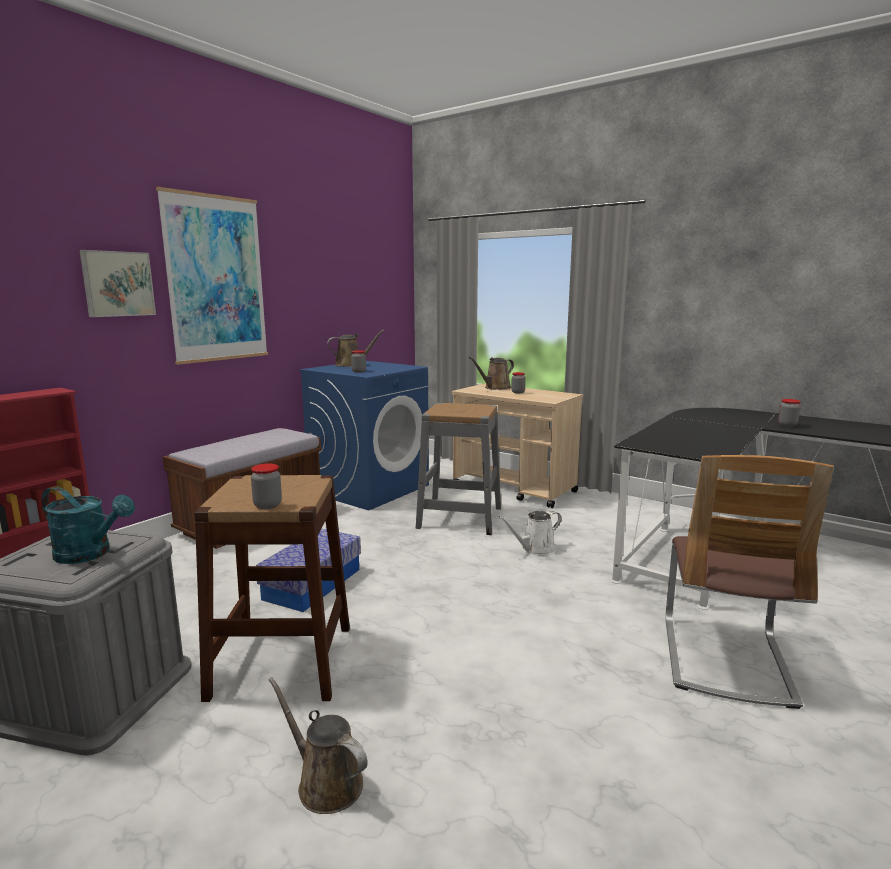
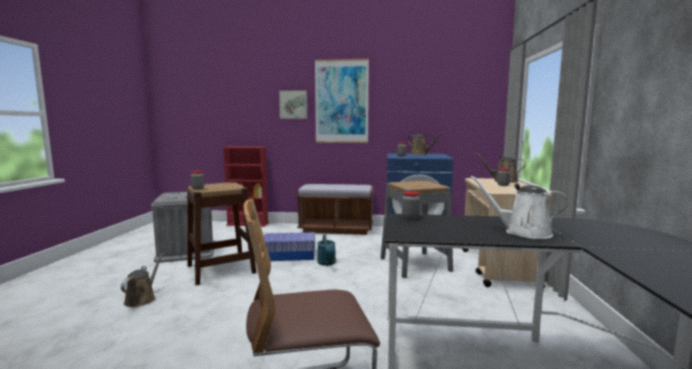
camera: 60 degrees right, 5 degrees down
turquoise watering can [42,487,135,564] -> turquoise watering can moved to [317,235,336,266]
white watering can [498,511,562,555] -> white watering can moved to [470,176,569,239]
jar [778,399,801,427] -> jar moved to [402,191,420,219]

